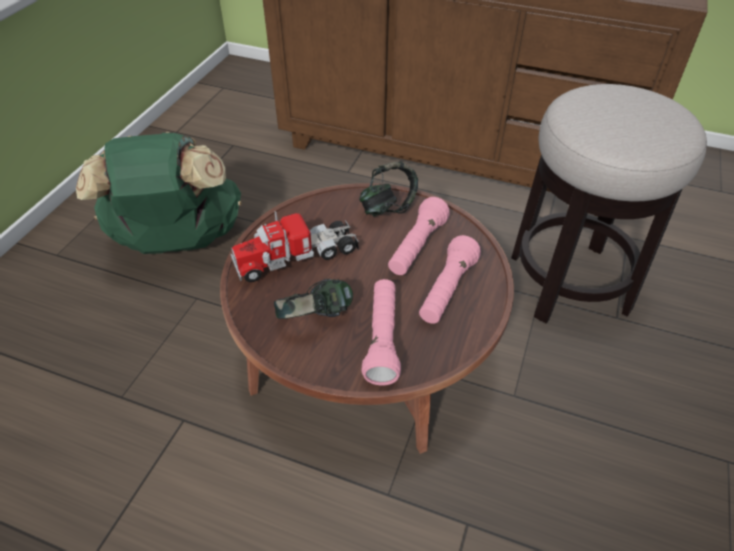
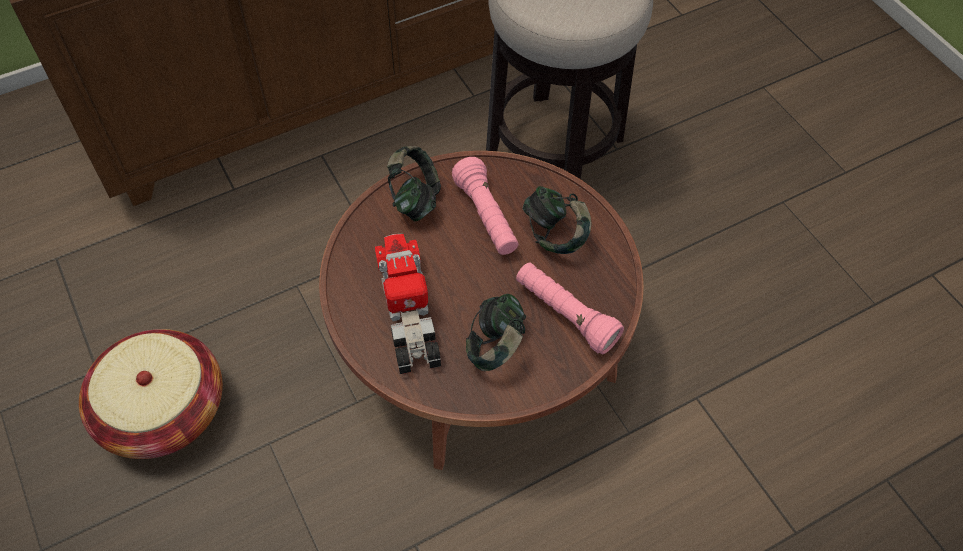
camera: 50 degrees left, 10 degrees up
green backpack [76,132,242,254] -> basket [79,329,223,459]
toy truck [231,211,359,282] -> toy truck turned 150 degrees clockwise [375,234,441,374]
pink flashlight [419,235,481,324] -> headphones [523,186,591,254]

